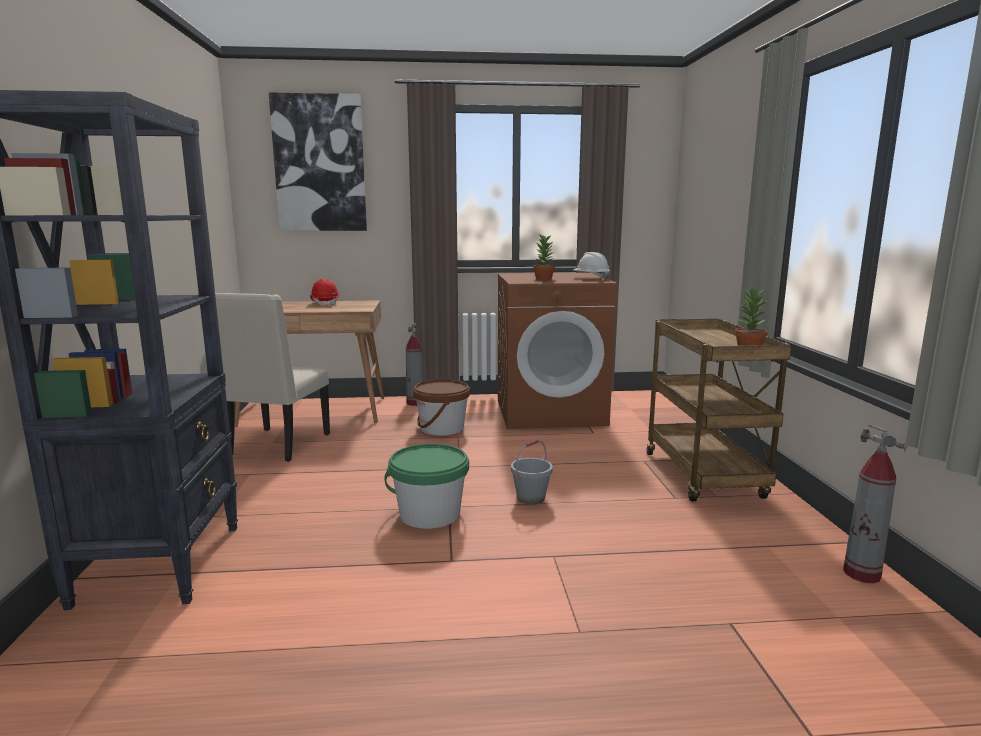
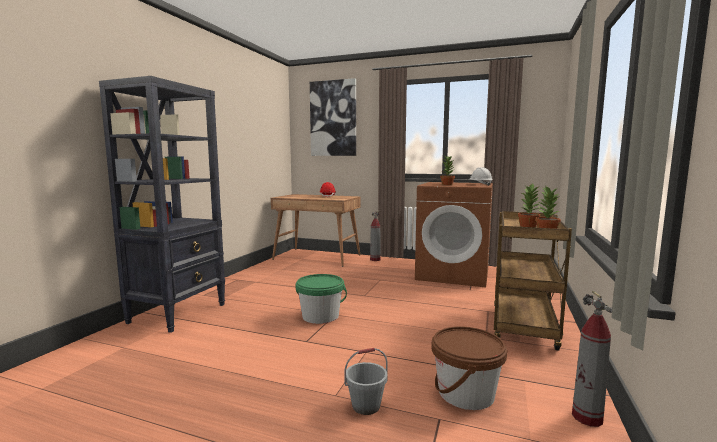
camera: 25 degrees right, 5 degrees down
beige chair [215,293,330,462] -> none
brown bucket [413,379,470,436] -> brown bucket moved to [431,326,507,410]
grey bucket [511,439,553,504] -> grey bucket moved to [344,348,388,415]
none -> potted plant [518,184,541,228]

